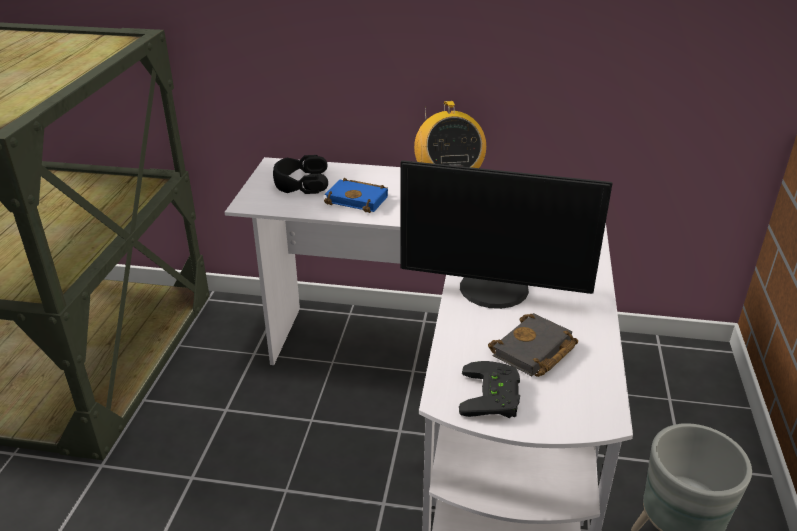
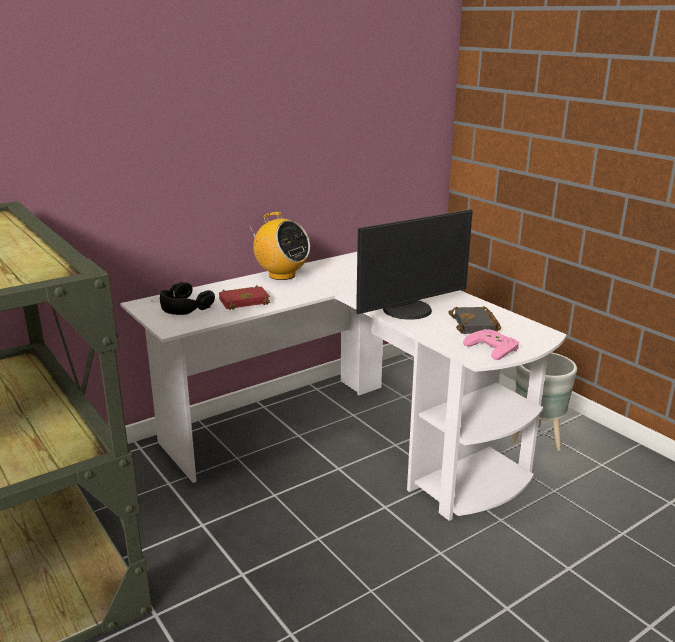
camera: 45 degrees left, 10 degrees down
blue book [324,178,388,213] -> red book [219,285,270,310]
black game controller [459,361,520,418] -> pink game controller [463,329,519,360]

